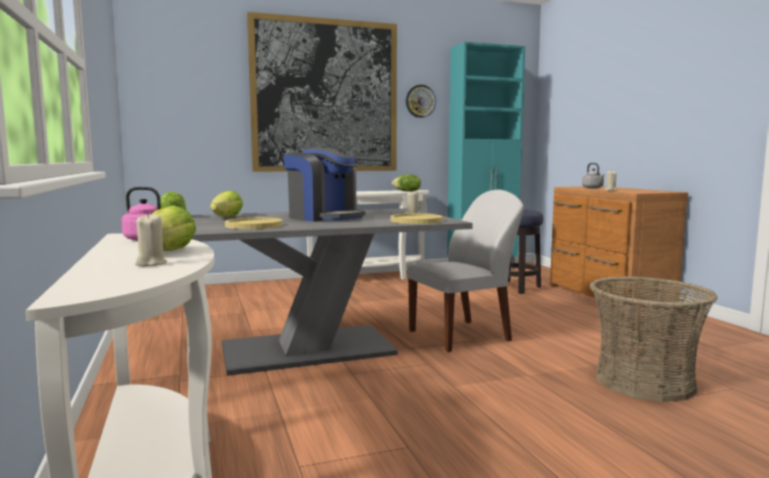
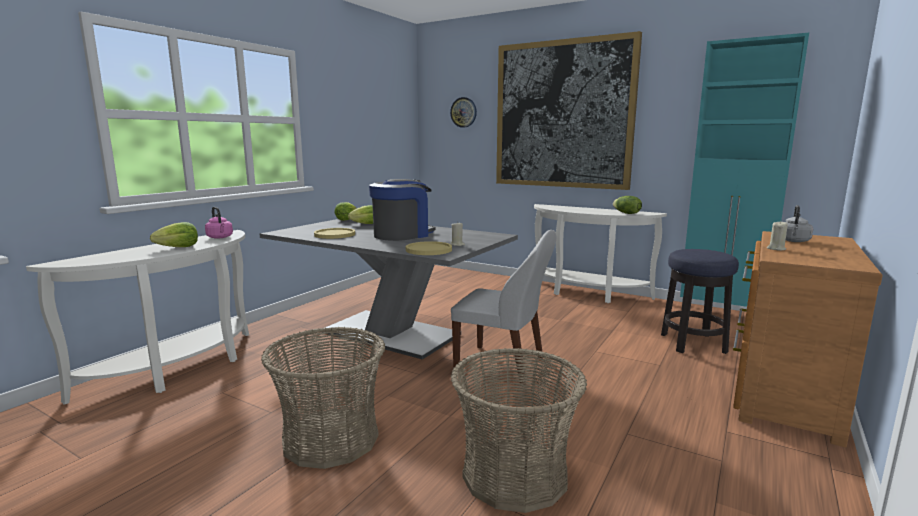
camera: 50 degrees right, 5 degrees up
beige candle [135,213,167,266] -> none
coffee machine [284,148,365,222] -> coffee machine turned 135 degrees counterclockwise [369,179,436,241]
wall clock [406,85,436,118] -> wall clock moved to [450,97,477,128]
none -> basket [261,327,385,469]

